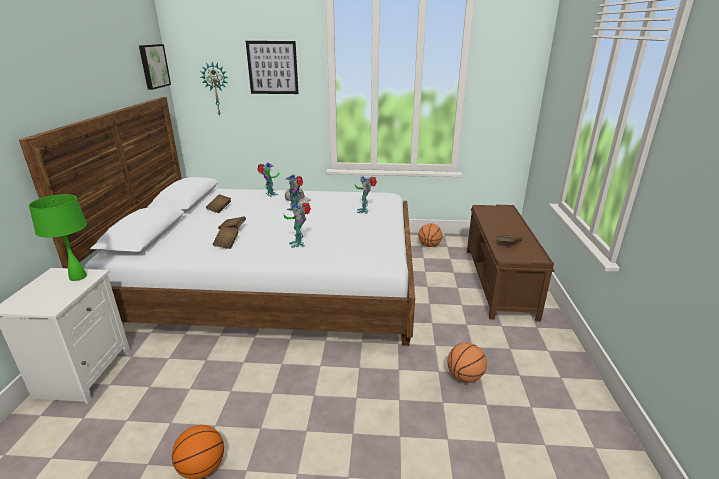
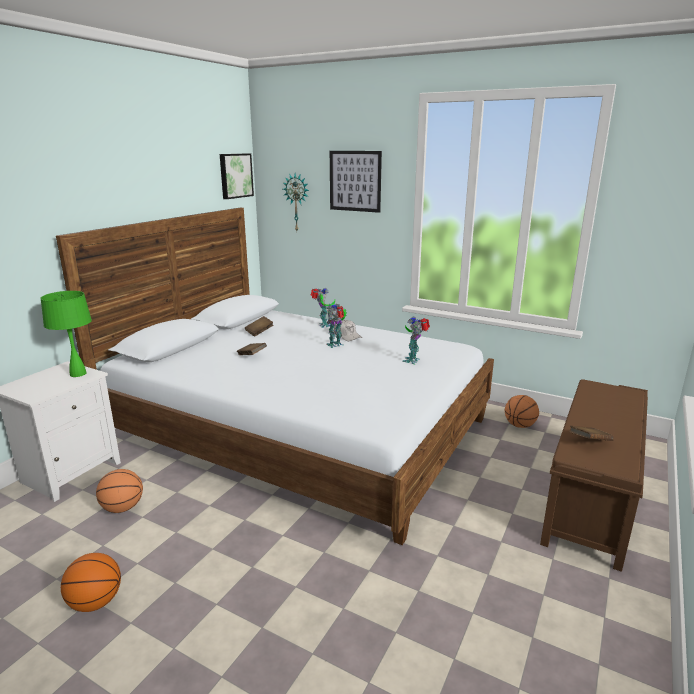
camera: 25 degrees right, 5 degrees down
brown book [213,226,239,249] -> none
toy robot [284,203,311,248] -> none
basketball [447,343,487,383] -> basketball moved to [96,469,143,513]

